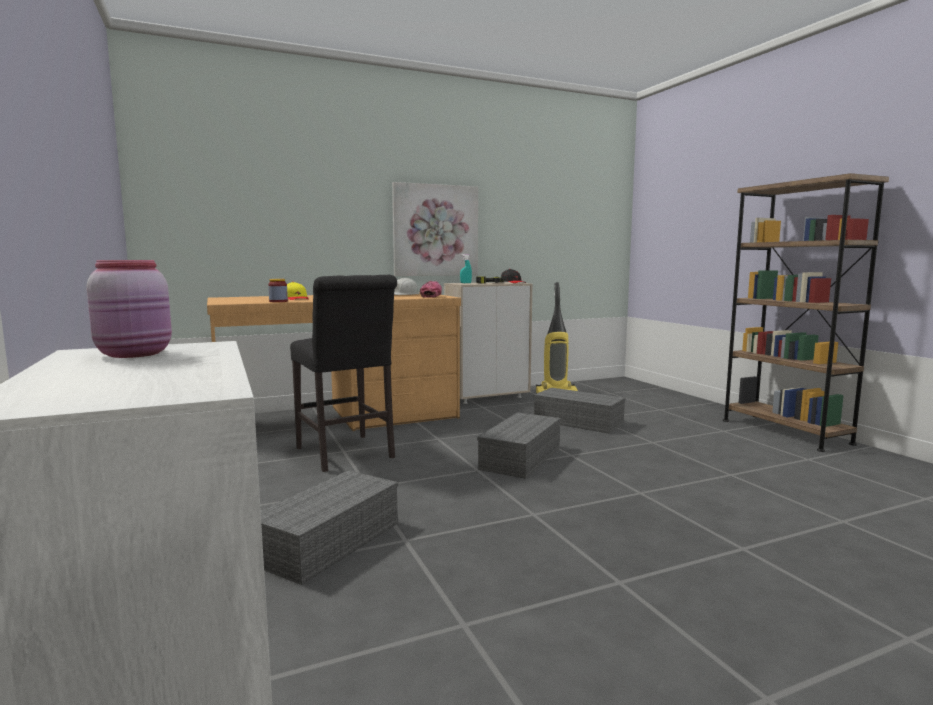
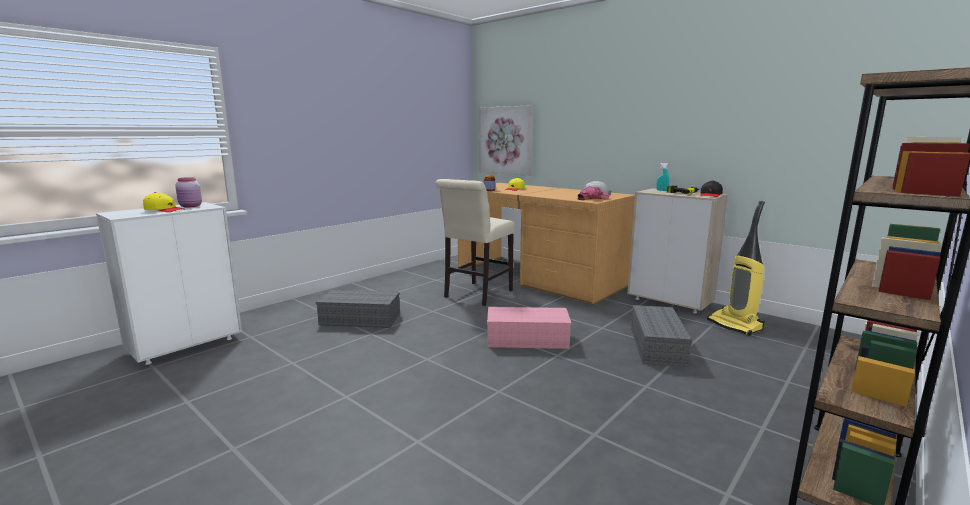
camera: 65 degrees right, 5 degrees up
black stool [290,275,397,472] -> beige stool [436,179,514,306]
picture [392,182,478,276] -> picture moved to [479,105,533,176]
grey storage box [477,412,561,479] -> pink storage box [487,307,571,349]
none -> yellow cap [143,192,183,212]

